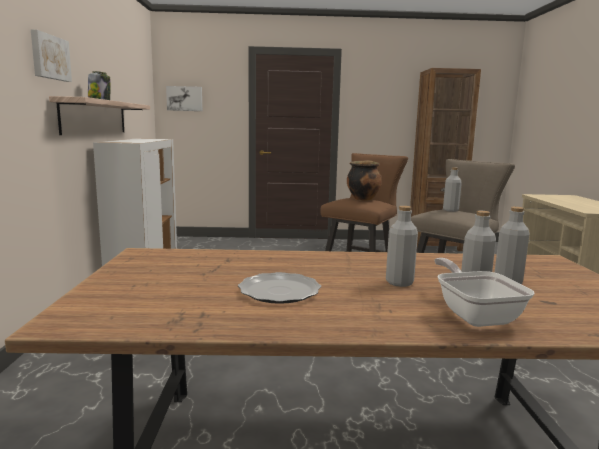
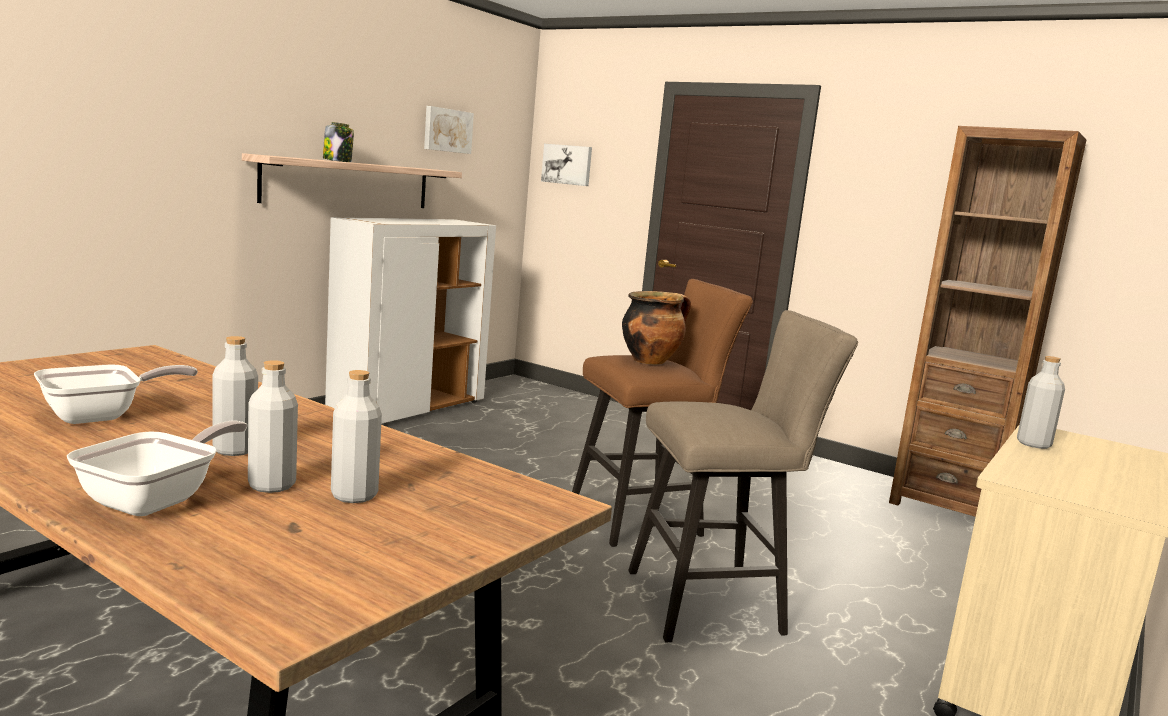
camera: 35 degrees right, 0 degrees up
picture [31,30,72,82] -> picture moved to [424,106,474,154]
plate [238,272,321,304] -> frying pan [34,365,198,424]
grey bottle [443,167,462,212] -> grey bottle moved to [1017,356,1065,449]

